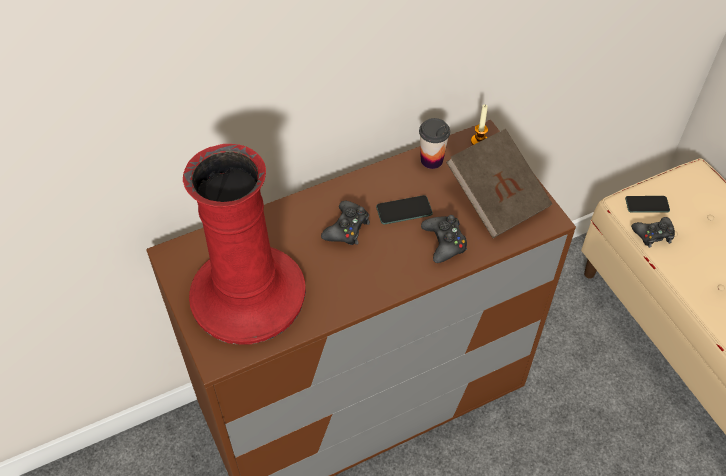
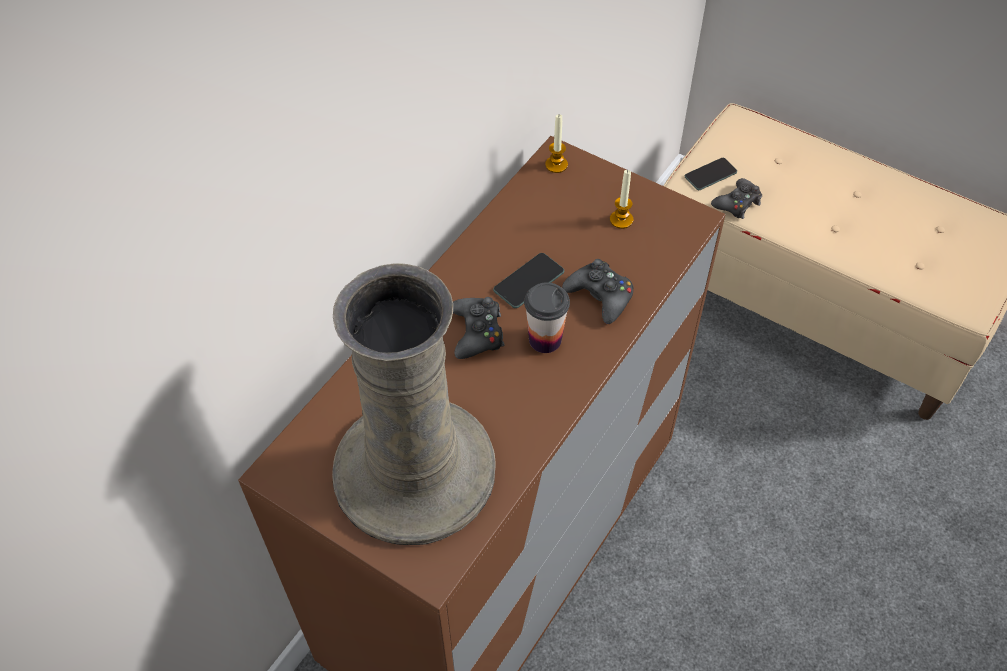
camera: 30 degrees left, 0 degrees up
red vase [183,144,306,344] -> beige vase [332,263,496,545]
cup [419,118,450,169] -> cup moved to [524,282,570,353]
brown book [446,129,552,238] -> candle [610,170,633,229]

